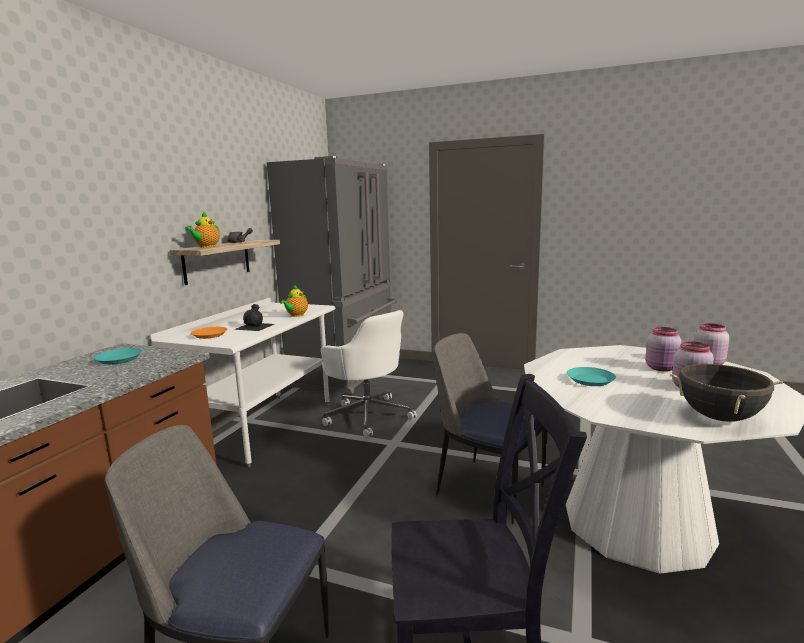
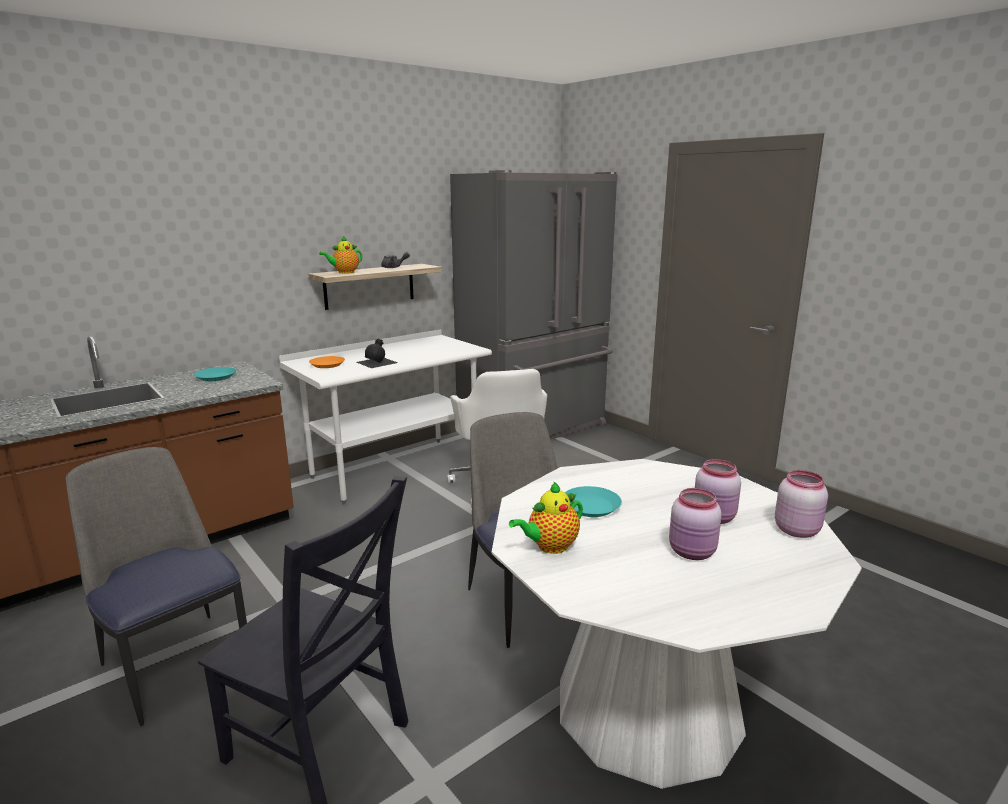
camera: 30 degrees right, 5 degrees up
teapot [280,284,308,317] -> teapot moved to [509,481,583,554]
black cooking pot [670,362,783,422] -> none

